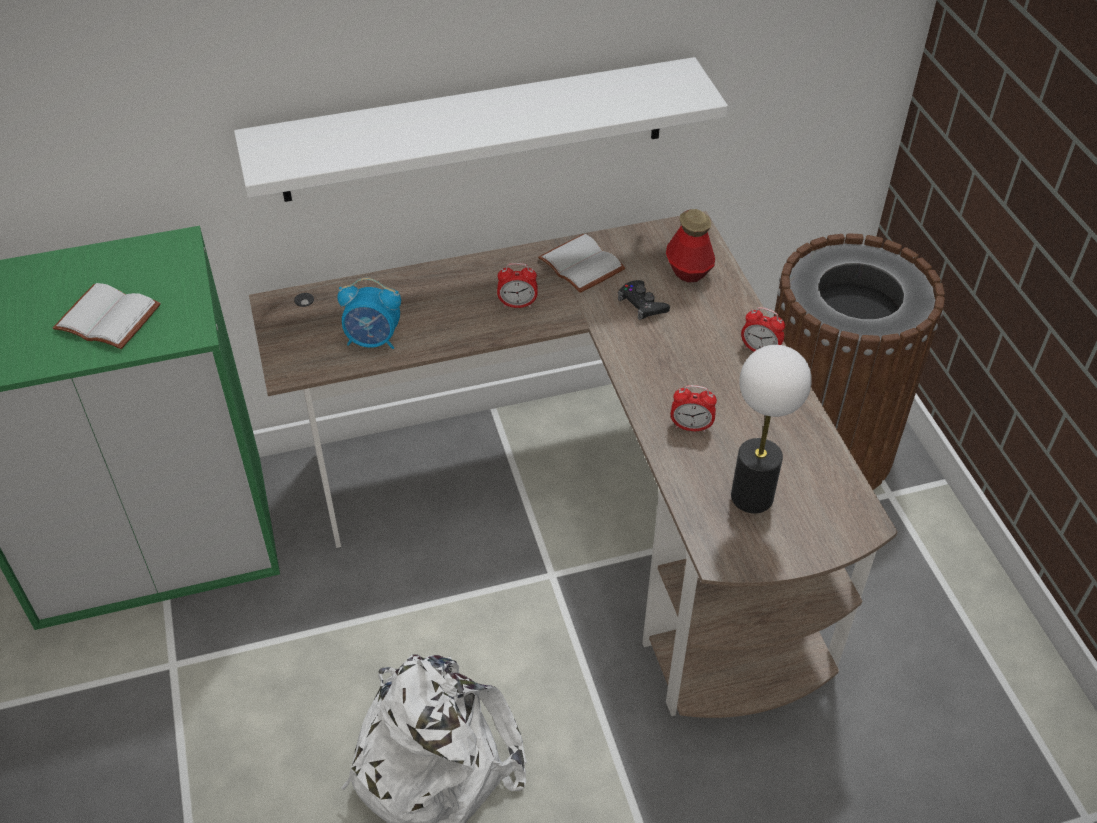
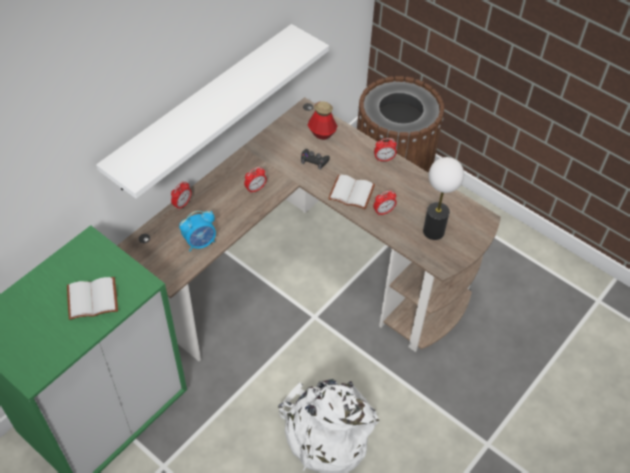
camera: 35 degrees left, 5 degrees up
white book [538,234,625,293] -> white book moved to [328,175,375,209]
none -> alarm clock [171,181,192,210]

